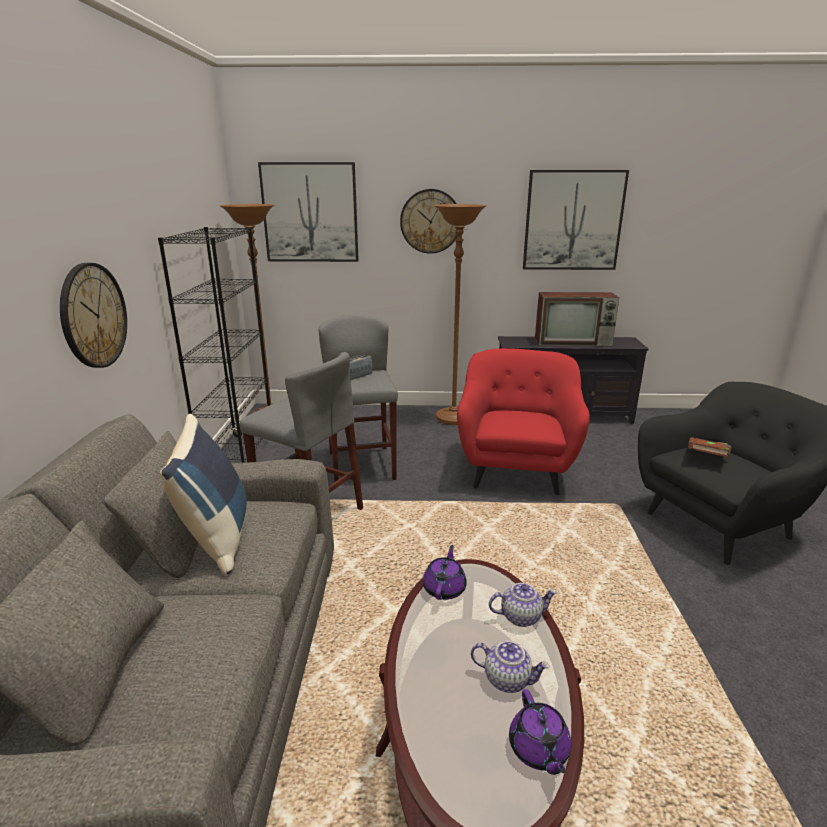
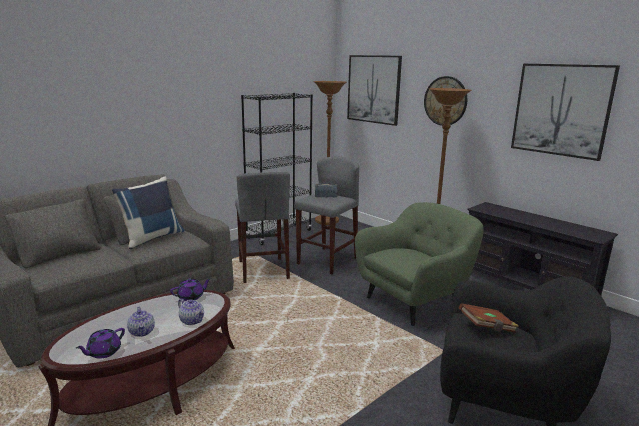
camera: 45 degrees right, 5 degrees down
wall clock [60,263,127,368] -> none
red armchair [457,348,590,495] -> green armchair [355,202,484,326]
television [535,292,619,346] -> none

